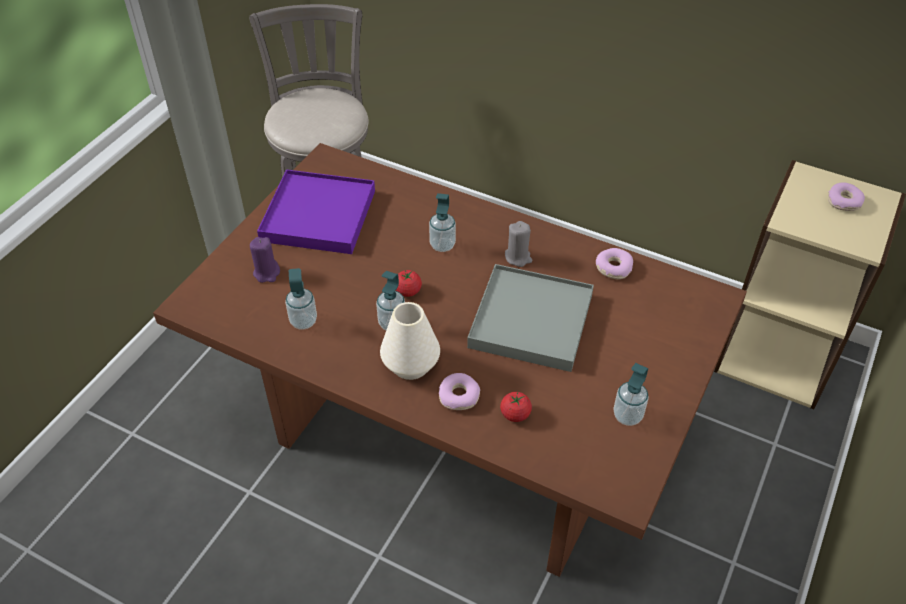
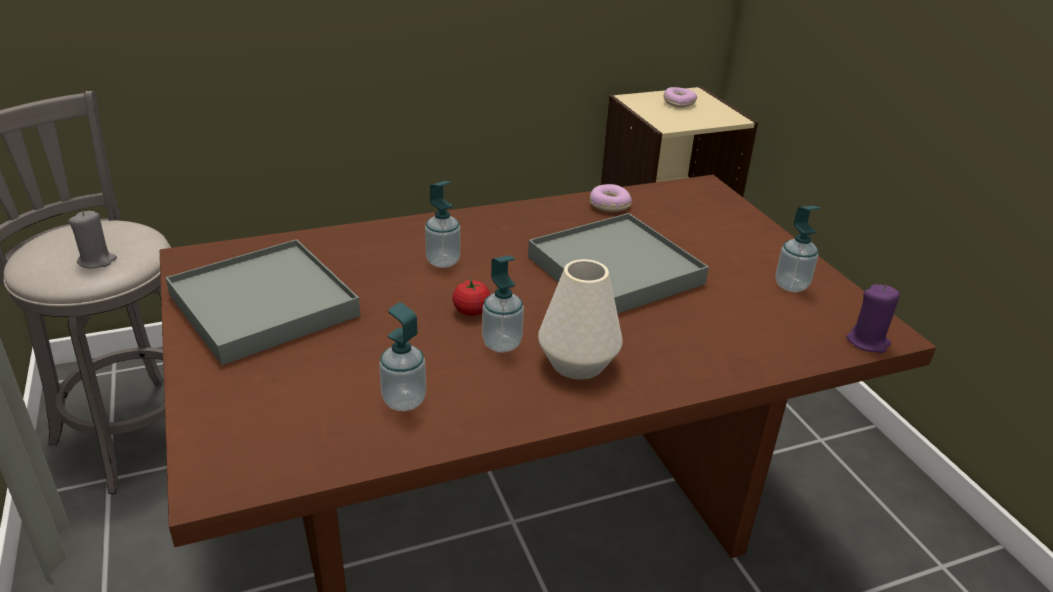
camera: 50 degrees left, 15 degrees down
purple candle [250,237,280,283] -> purple candle moved to [846,284,900,353]
purple tray [257,169,375,254] -> grey tray [165,239,360,365]
donut [439,373,480,410] -> none
tomato [500,392,532,422] -> none
grey candle [505,221,532,267] -> grey candle moved to [69,211,117,268]

